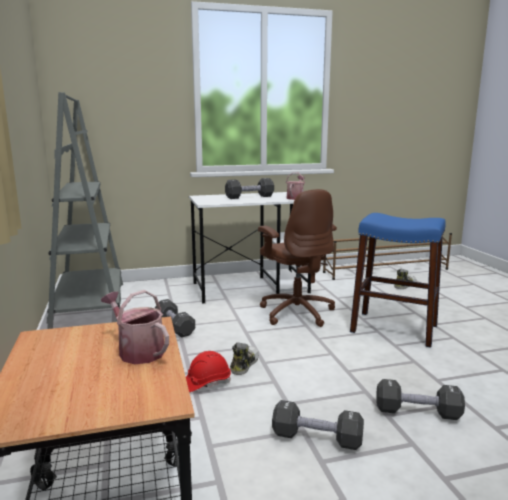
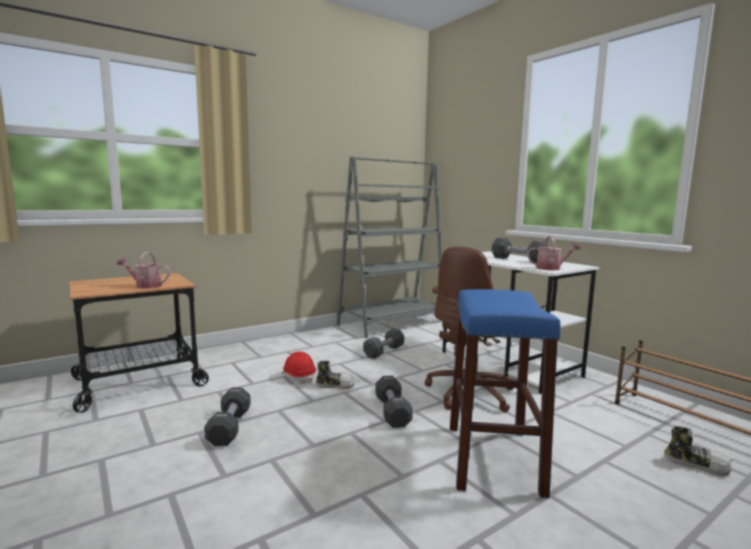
camera: 70 degrees right, 5 degrees down
watering can [101,290,169,364] -> watering can turned 105 degrees counterclockwise [117,252,170,289]
black dumbbell [376,379,465,420] -> black dumbbell moved to [375,376,413,428]

